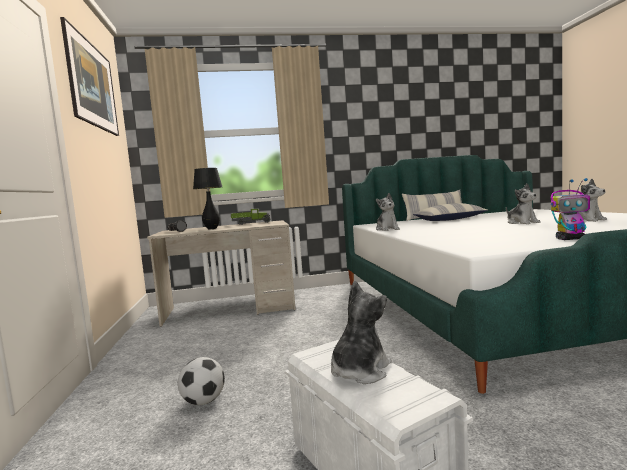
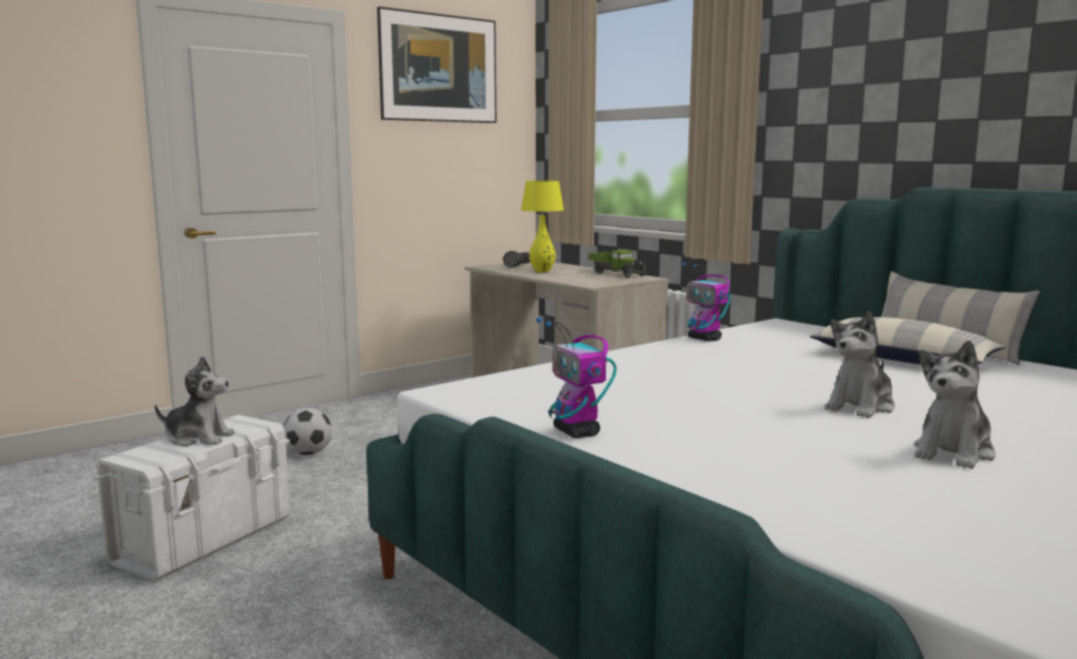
camera: 60 degrees right, 5 degrees up
black table lamp [193,168,222,229] -> yellow table lamp [521,180,564,272]
plush toy [376,193,400,231] -> toy robot [682,263,731,341]

